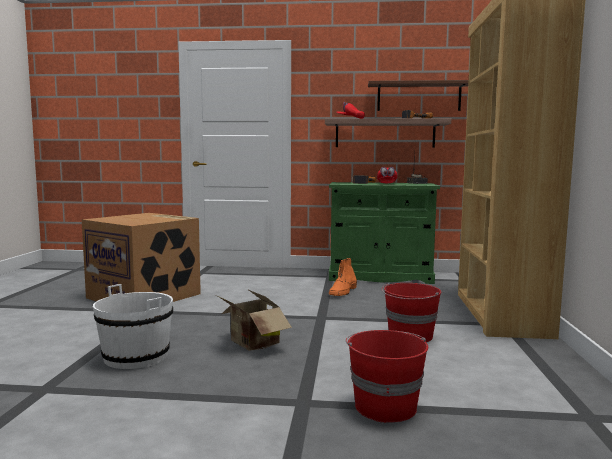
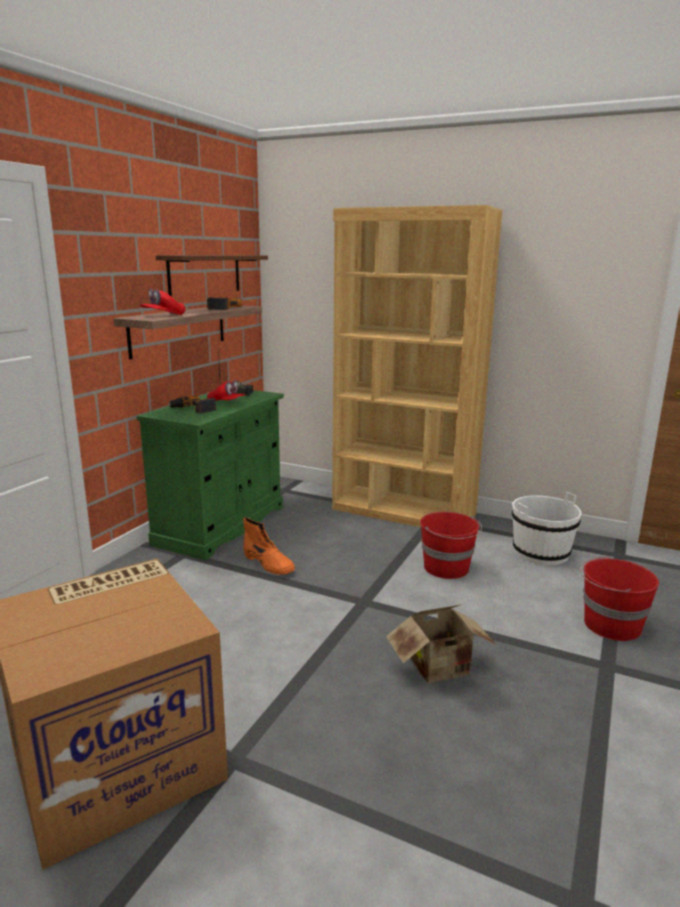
camera: 70 degrees left, 10 degrees up
white bucket [93,284,173,369] -> white bucket moved to [512,492,581,565]

